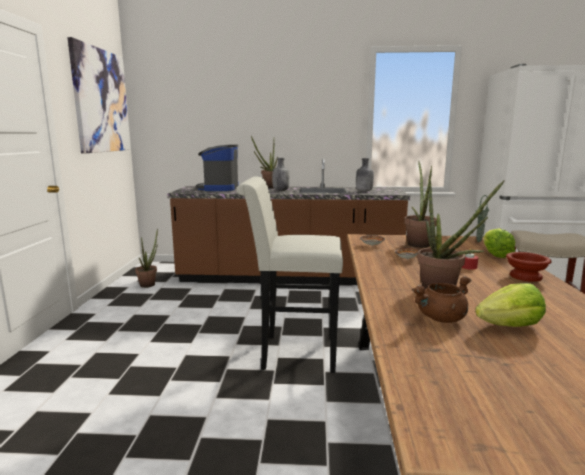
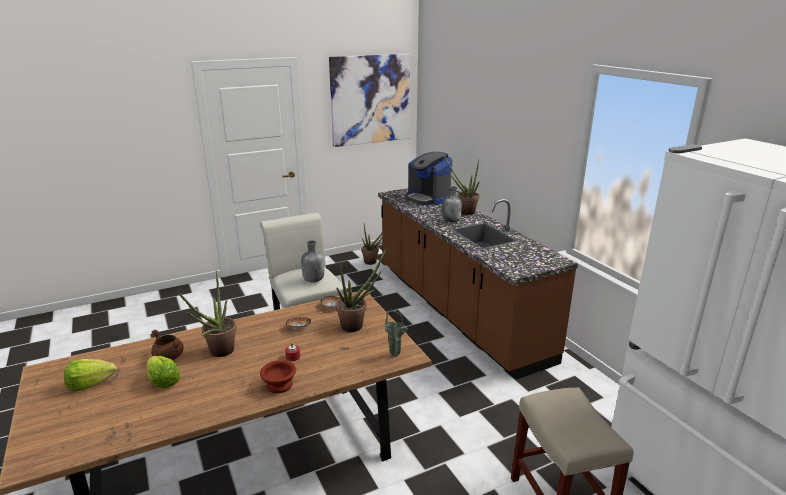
camera: 60 degrees right, 10 degrees up
coffee machine [196,145,239,191] -> coffee machine turned 105 degrees counterclockwise [406,152,452,205]
grey bottle [356,158,374,192] -> grey bottle moved to [301,240,324,282]
lettuce [483,228,515,258] -> lettuce moved to [64,359,117,392]

